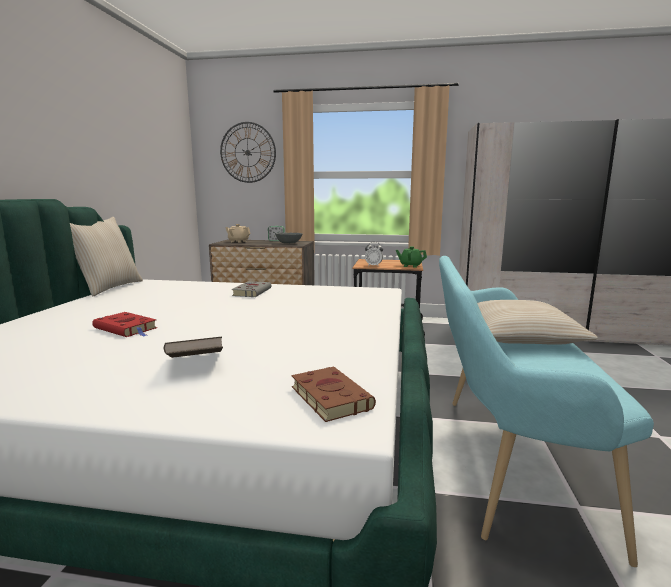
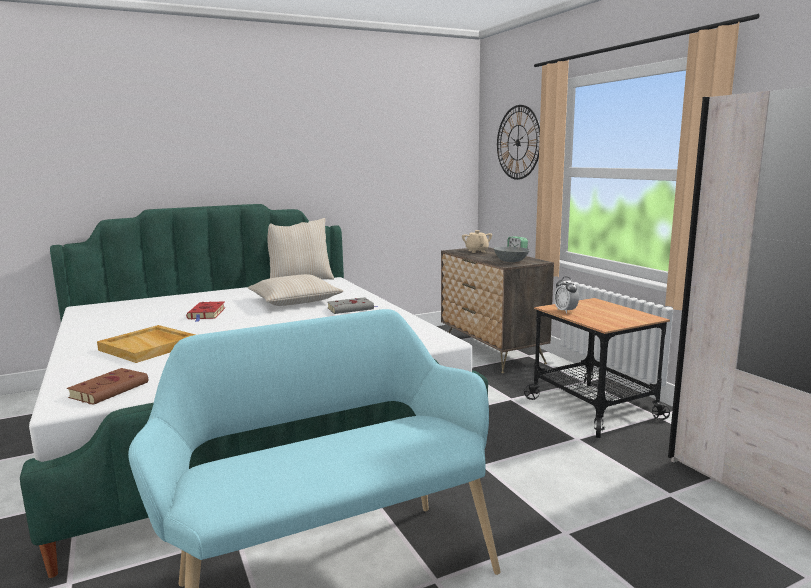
camera: 55 degrees right, 0 degrees up
brown book [164,337,223,358] -> beige tray [97,325,195,363]
green teapot [396,247,427,268] -> none
beige pillow [477,300,598,345] -> beige pillow moved to [248,274,343,306]

